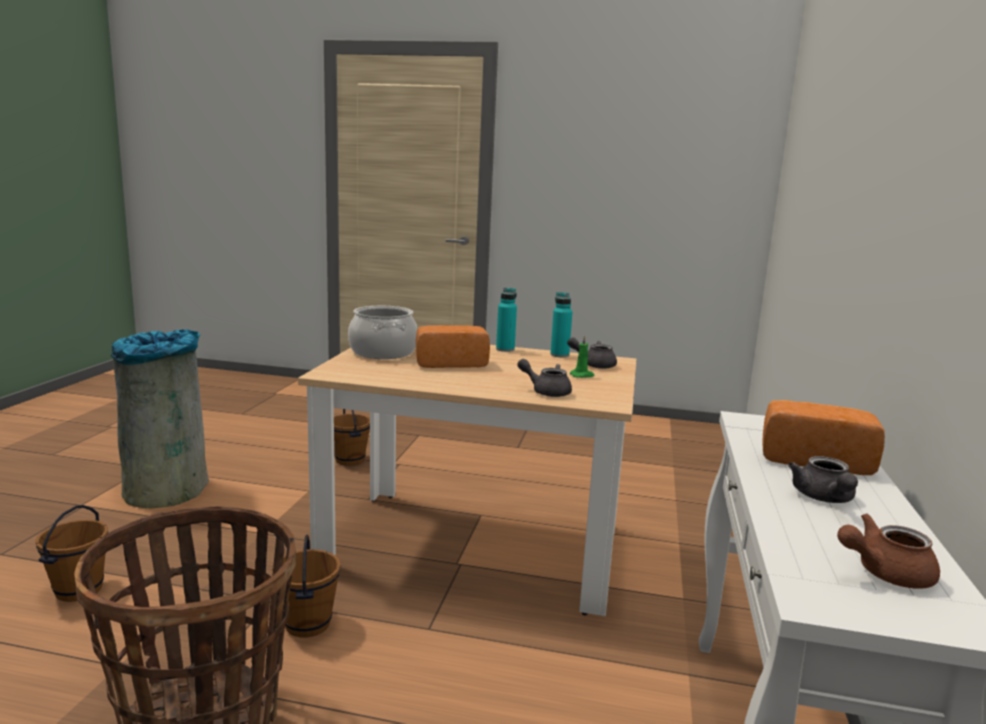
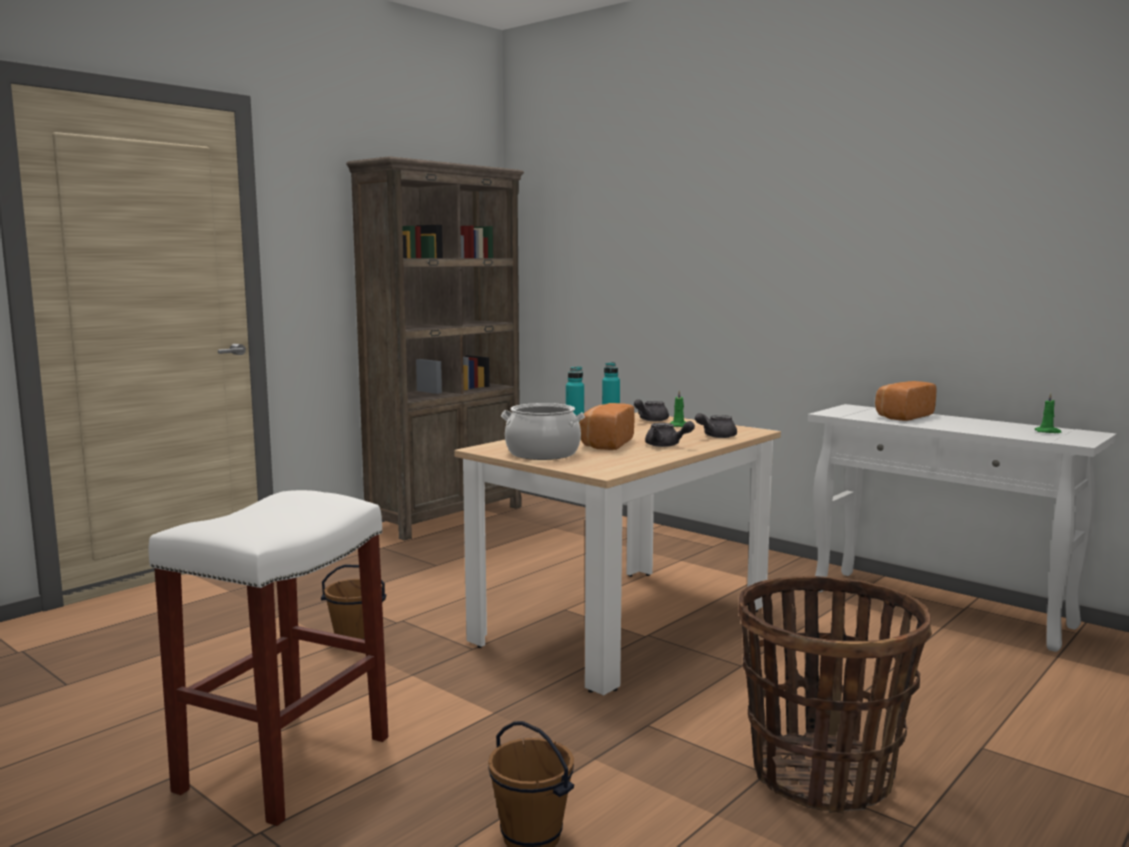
camera: 60 degrees left, 5 degrees down
grey trash can [111,329,209,508] -> white stool [148,490,388,826]
brown bucket [272,535,341,637] -> none
grey teapot [788,456,858,503] -> grey teapot moved to [645,421,695,447]
brown teapot [837,514,940,589] -> green candle [1034,393,1062,433]
none -> brown bookcase [346,156,524,540]

